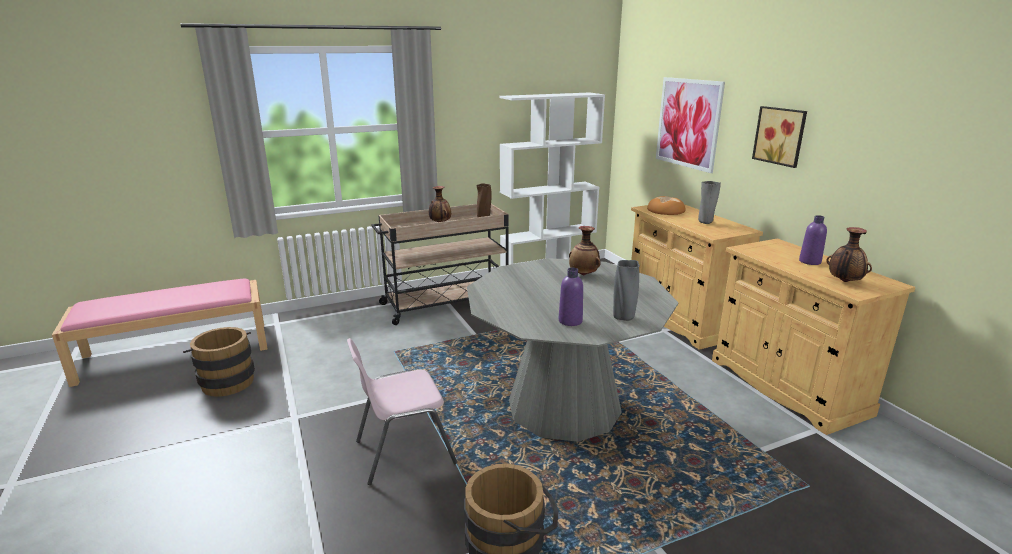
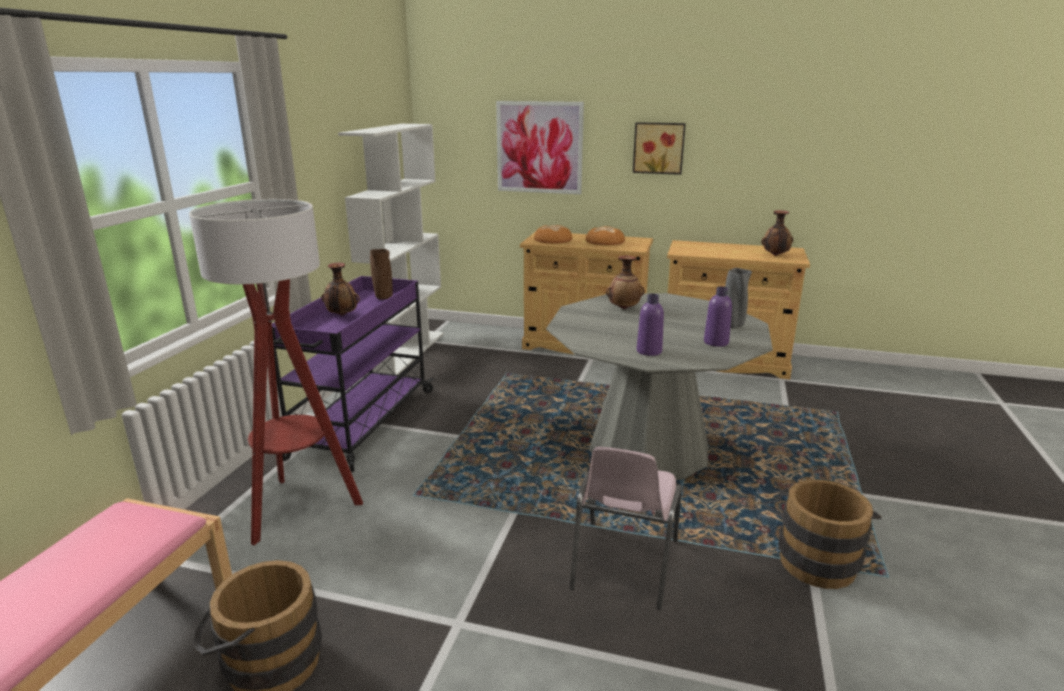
camera: 50 degrees left, 0 degrees up
beige cart [371,204,508,325] -> purple cart [272,276,434,472]
grey vase [698,181,721,224] -> bread [586,226,625,245]
purple bottle [799,215,827,265] -> purple bottle moved to [637,294,664,356]
none -> floor lamp [189,199,363,545]

